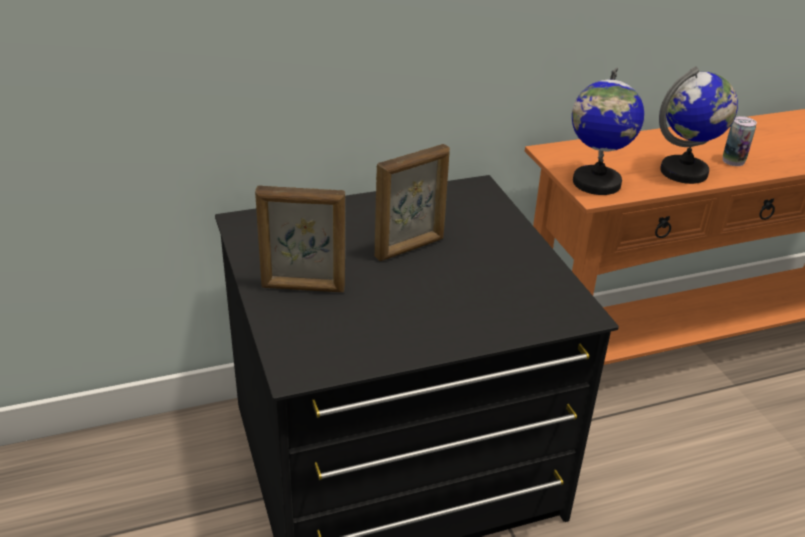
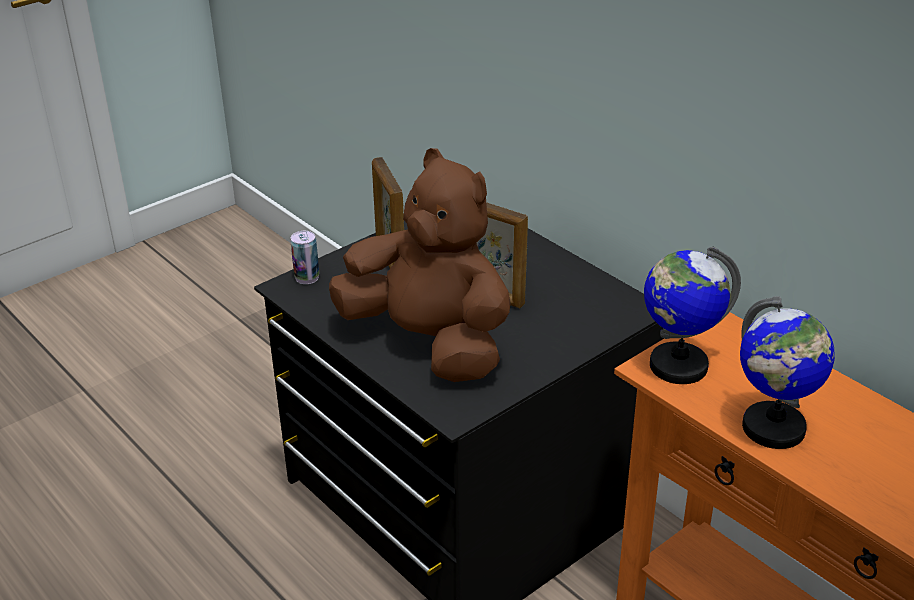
camera: 70 degrees right, 0 degrees up
can [723,116,757,166] -> can moved to [291,231,319,284]
none -> brown plush toy [329,148,511,382]

